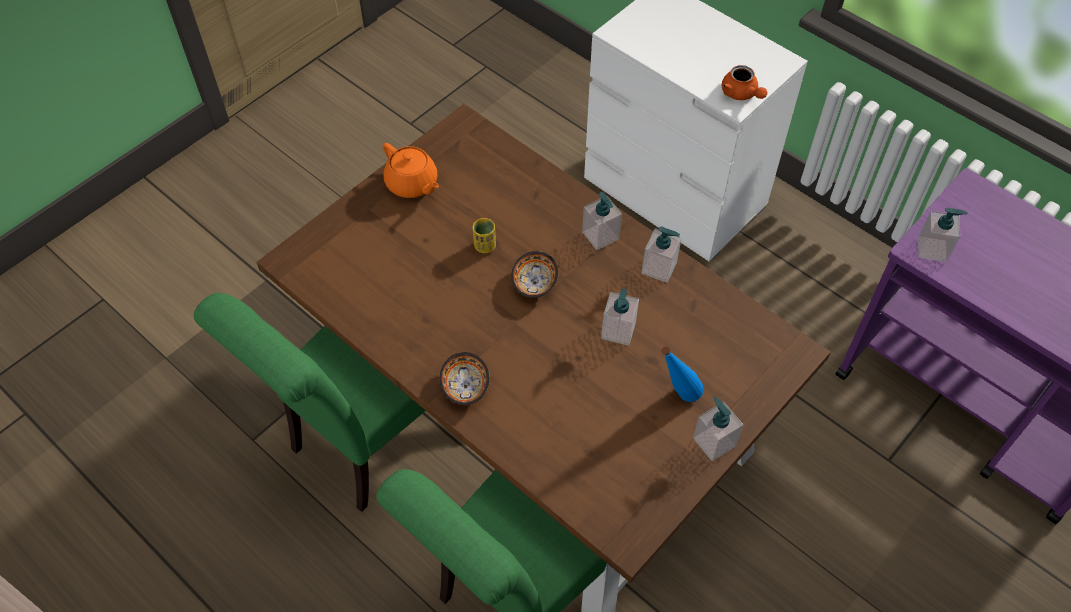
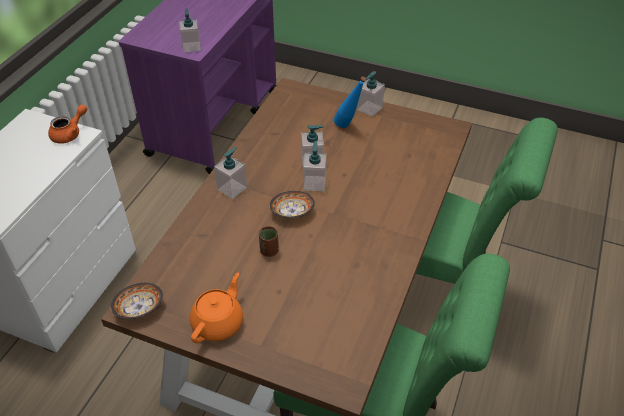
camera: 110 degrees left, 10 degrees down
bowl [440,352,490,405] -> bowl moved to [111,283,163,319]
yellow cup [473,218,496,253] -> brown cup [259,226,279,257]
soap dispenser [642,226,681,283] -> soap dispenser moved to [303,141,327,191]

